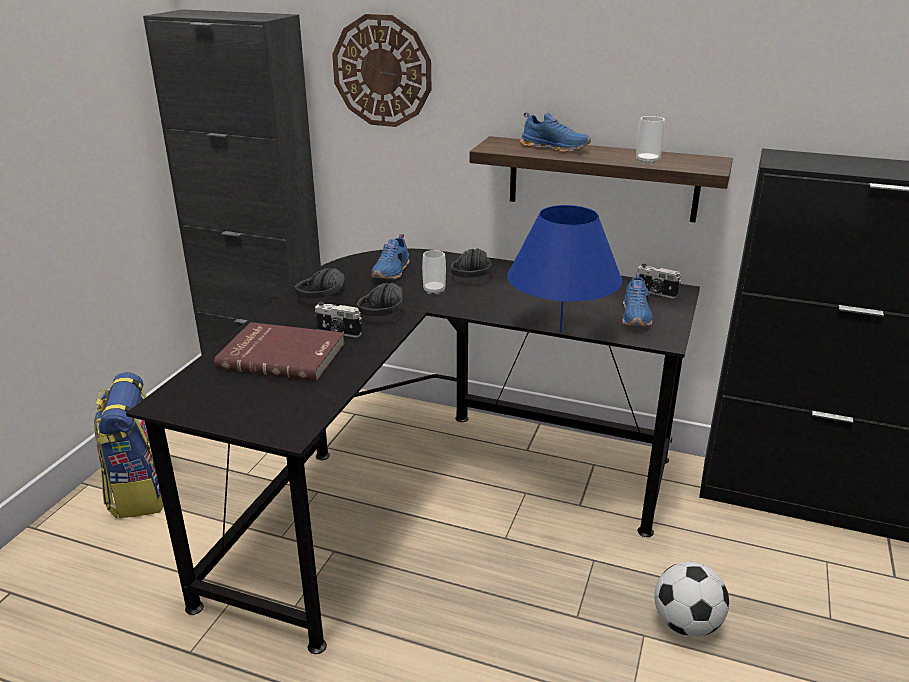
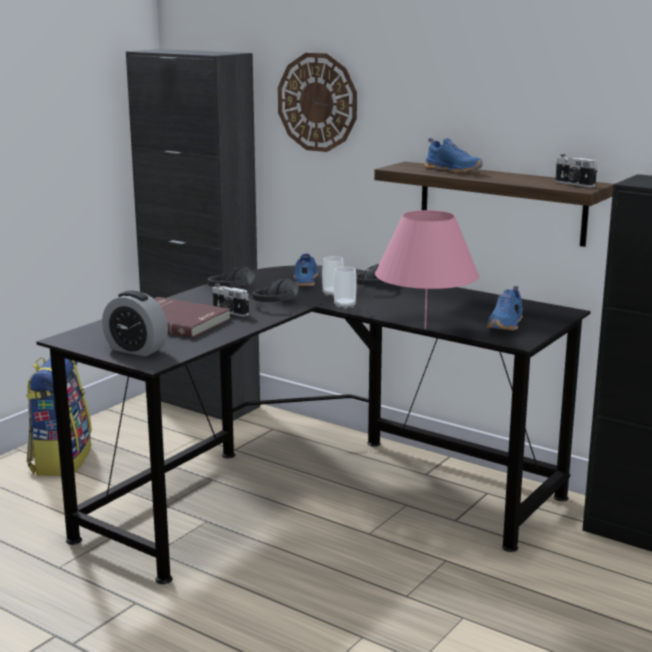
camera: 15 degrees right, 10 degrees down
blue shoe [371,234,409,279] -> blue shoe turned 150 degrees clockwise [294,253,318,286]
blue table lamp [507,205,622,333] -> pink table lamp [375,210,480,329]
cup [636,116,665,165] -> cup moved to [334,267,357,309]
camera [637,264,681,299] -> camera moved to [555,154,597,187]
football [654,562,729,637] -> none
none -> alarm clock [102,290,168,356]

